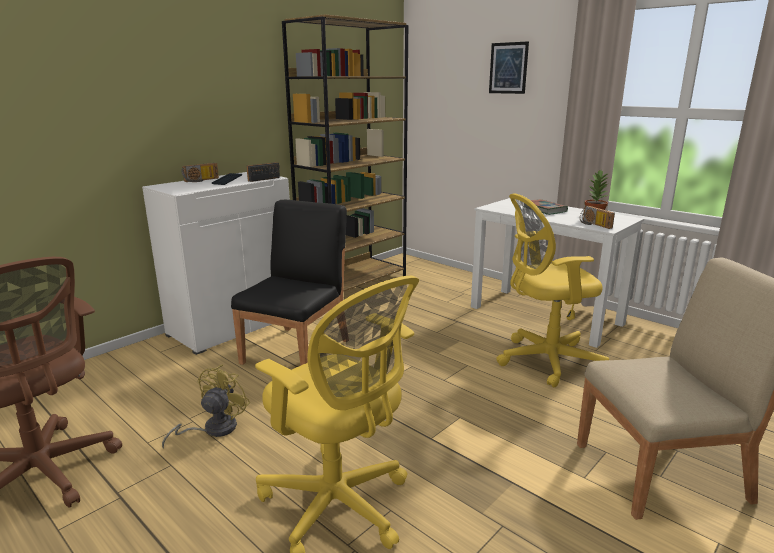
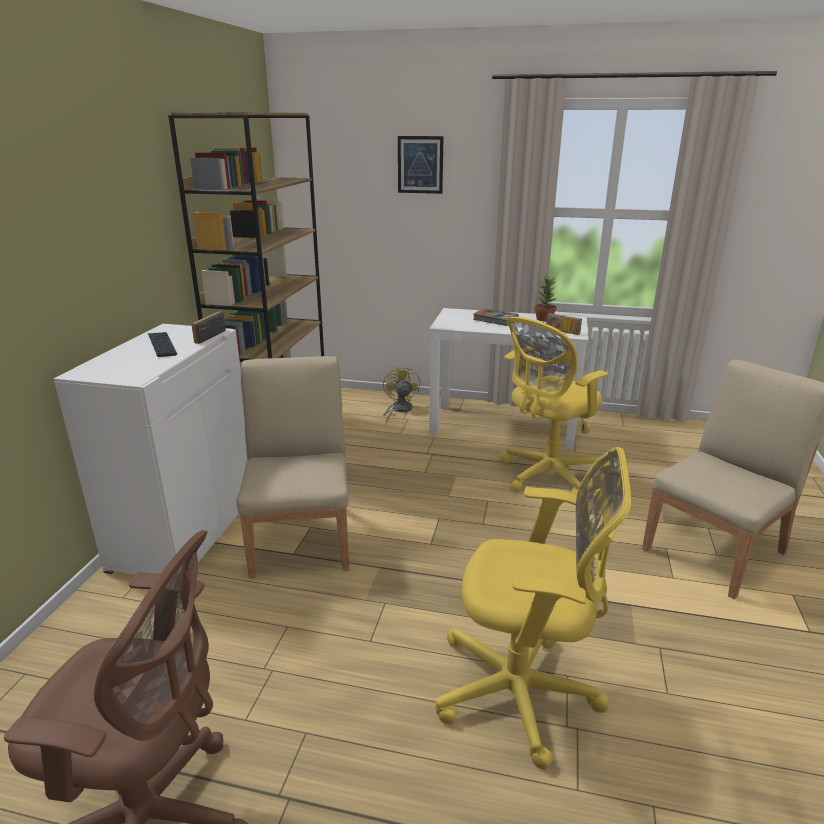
camera: 30 degrees left, 5 degrees up
yellow fan [162,365,250,449] -> yellow fan moved to [383,365,420,423]
radio [181,163,219,182] -> none
black chair [231,200,347,366] -> beige chair [236,356,349,578]

